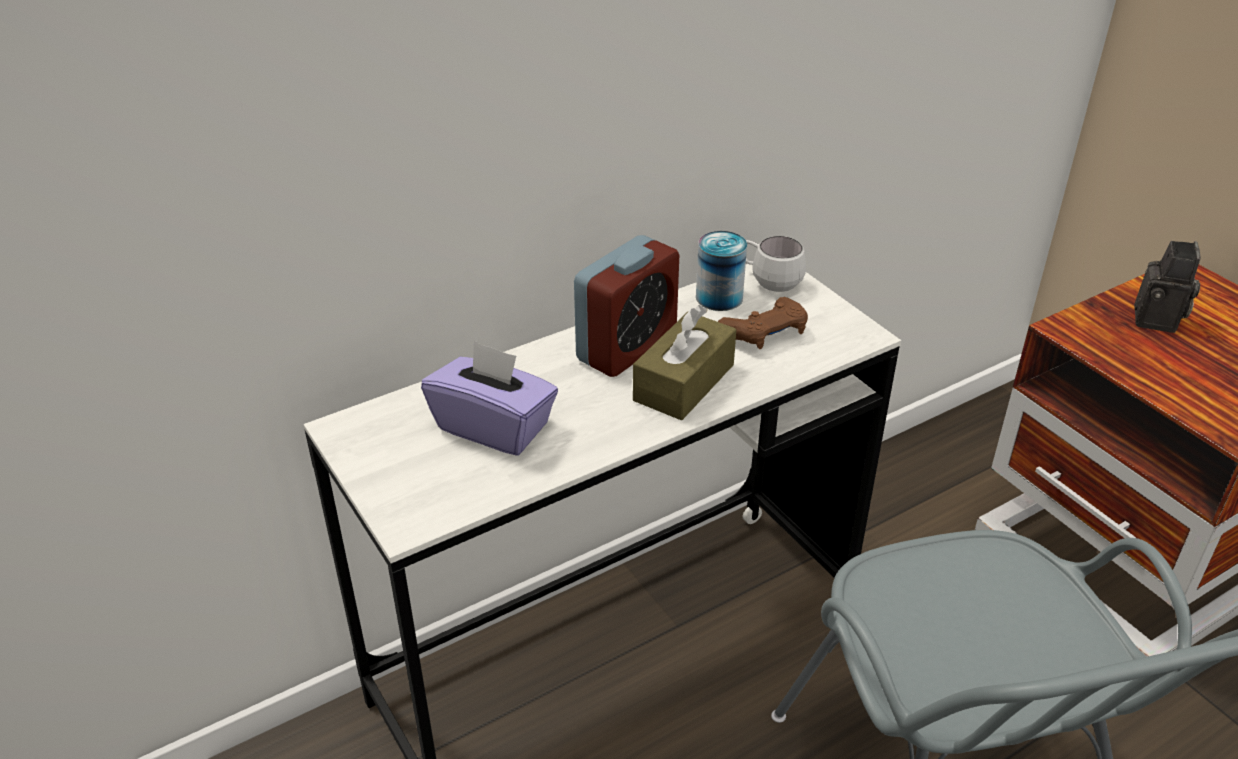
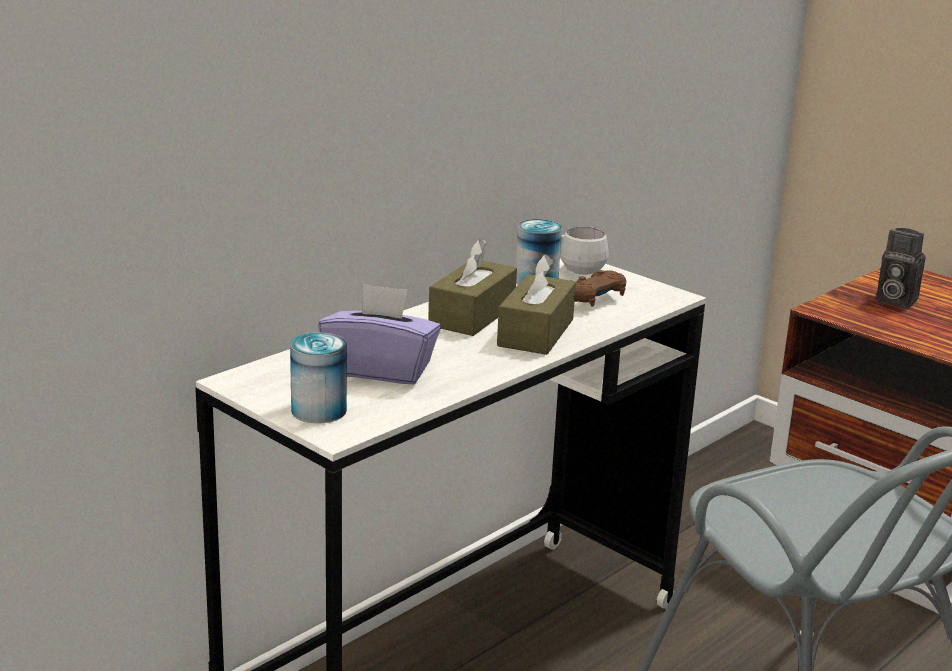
camera: 15 degrees left, 15 degrees down
alarm clock [574,235,679,377] -> brown tissue box [428,239,517,336]
camera [1134,241,1201,333] -> camera turned 120 degrees clockwise [876,228,926,309]
none -> can [290,332,347,423]

